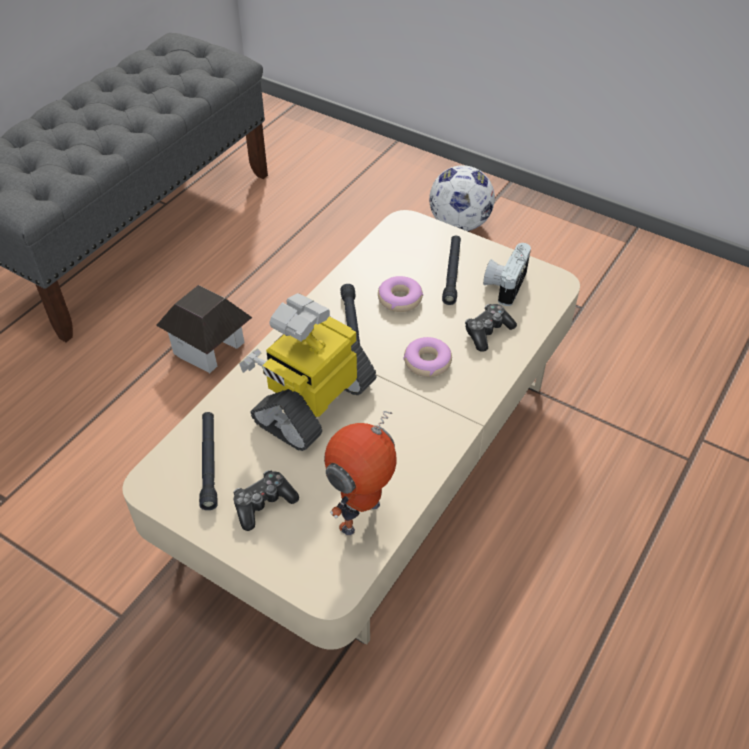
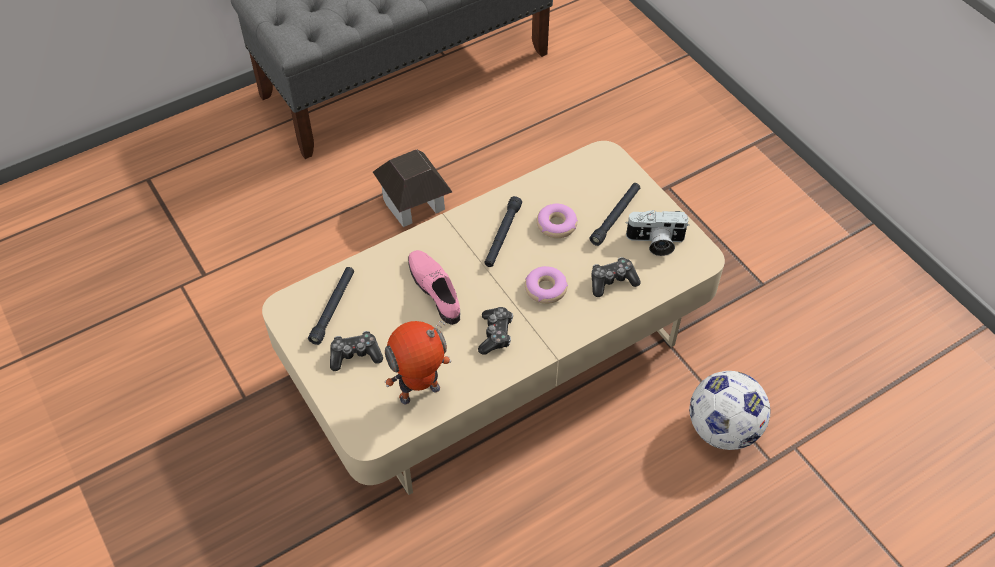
camera: 25 degrees right, 5 degrees up
toy robot [239,293,377,451] -> pink shoe [408,250,460,325]
football [429,165,495,231] -> football moved to [689,371,771,450]
camera [483,243,531,306] -> camera turned 135 degrees counterclockwise [626,210,689,256]
none -> game controller [478,307,513,355]

